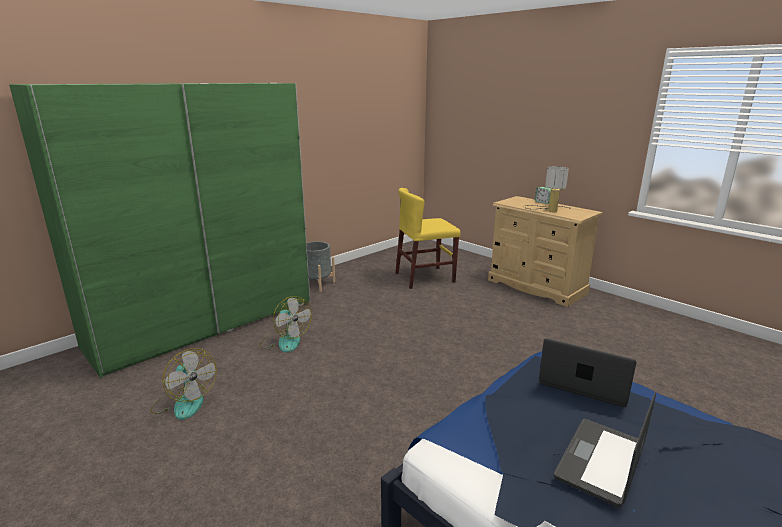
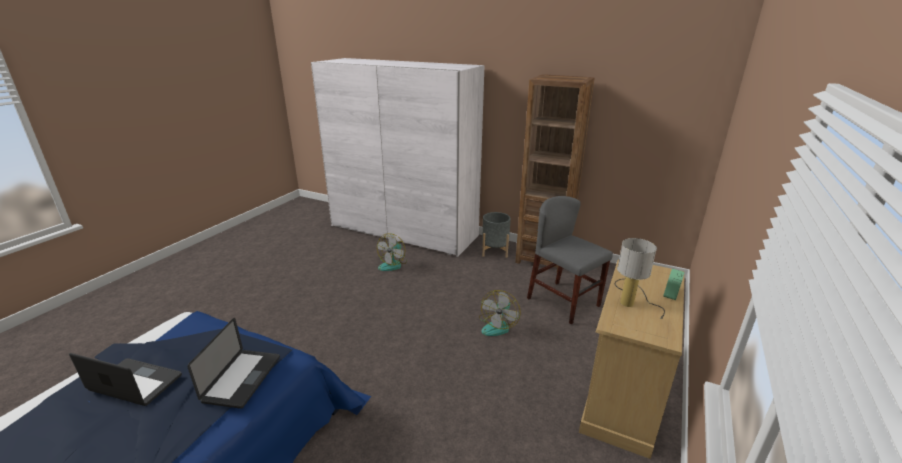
camera: 70 degrees right, 5 degrees up
green wardrobe [9,83,310,378] -> white wardrobe [311,58,485,257]
fan [150,348,217,420] -> fan moved to [479,290,521,336]
yellow chair [395,188,461,289] -> grey chair [527,196,613,324]
none -> brown bookcase [515,74,595,271]

